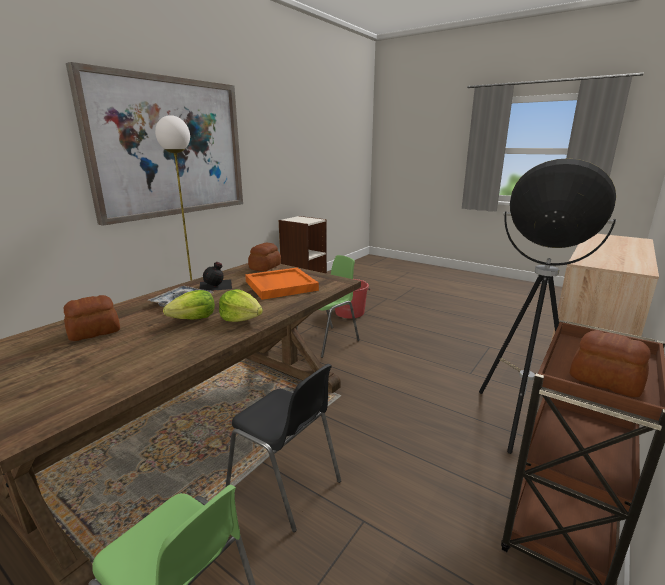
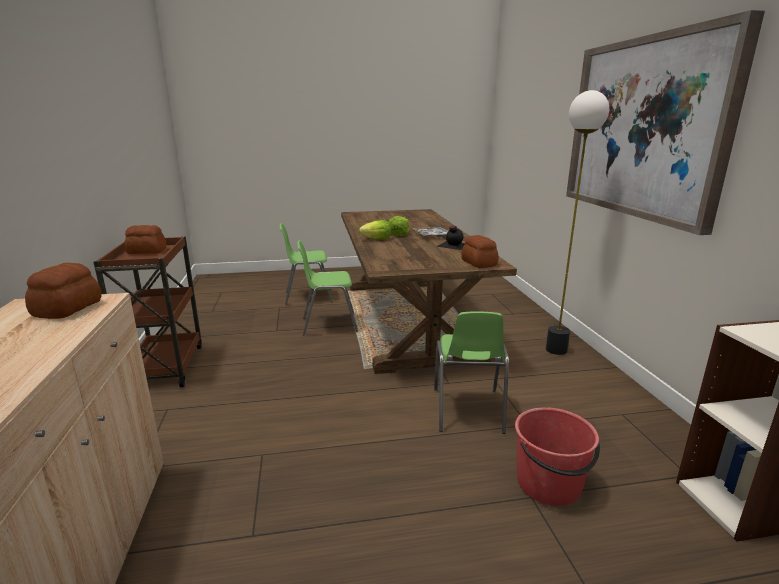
camera: 135 degrees right, 0 degrees up
bread [64,295,120,341] -> bread moved to [25,263,102,319]
black chair [226,364,341,532] -> green chair [298,240,358,335]
orange tray [245,268,319,300] -> none
floor lamp [479,158,616,454] -> none

